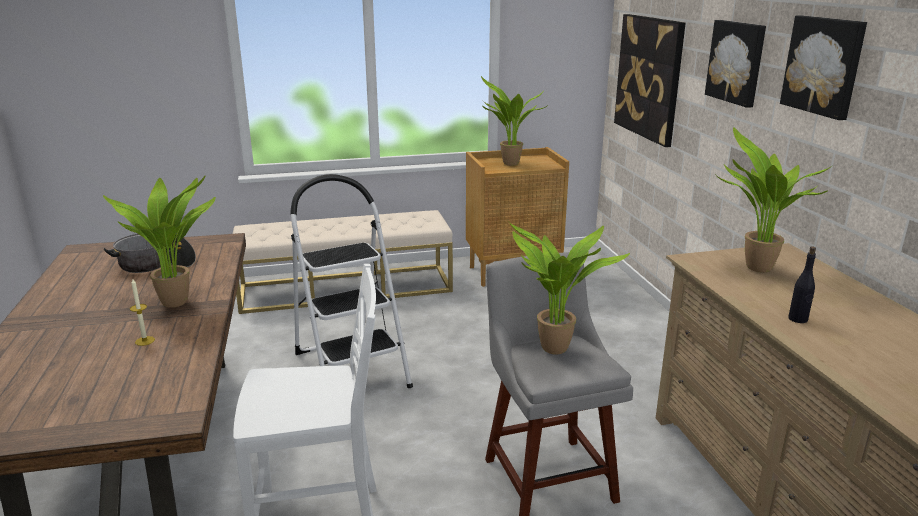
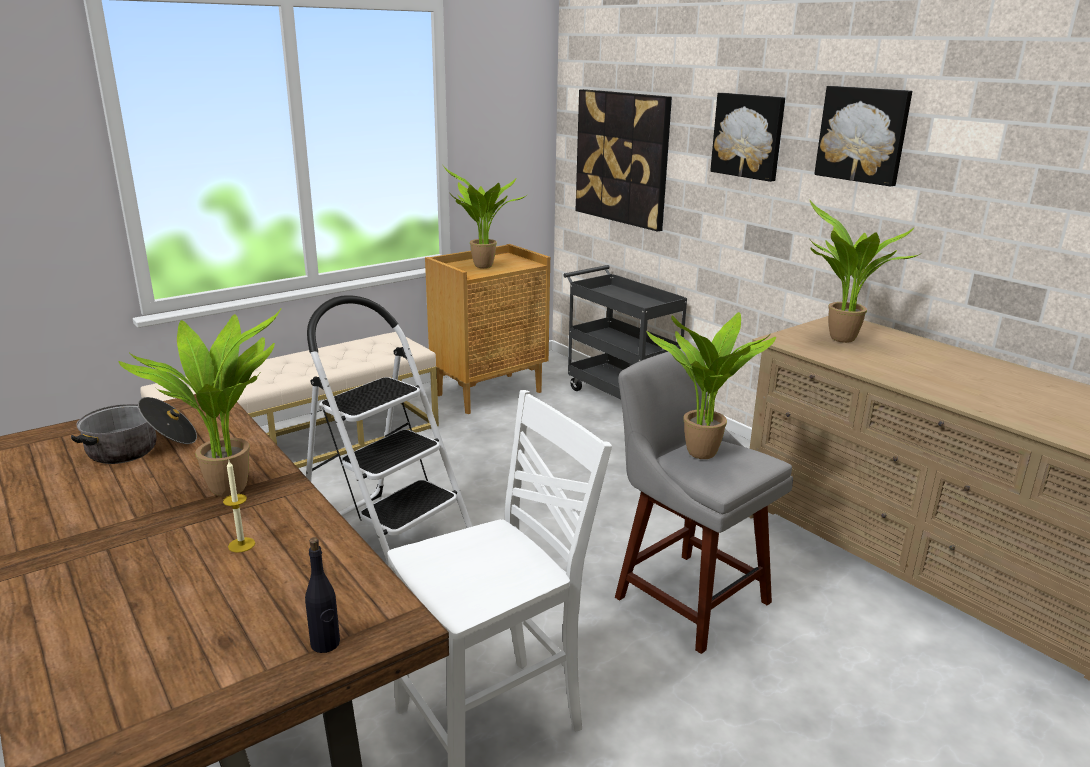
camera: 25 degrees left, 0 degrees up
black bottle [788,246,816,323] -> black bottle moved to [305,537,340,653]
none -> grey cart [563,265,687,400]

